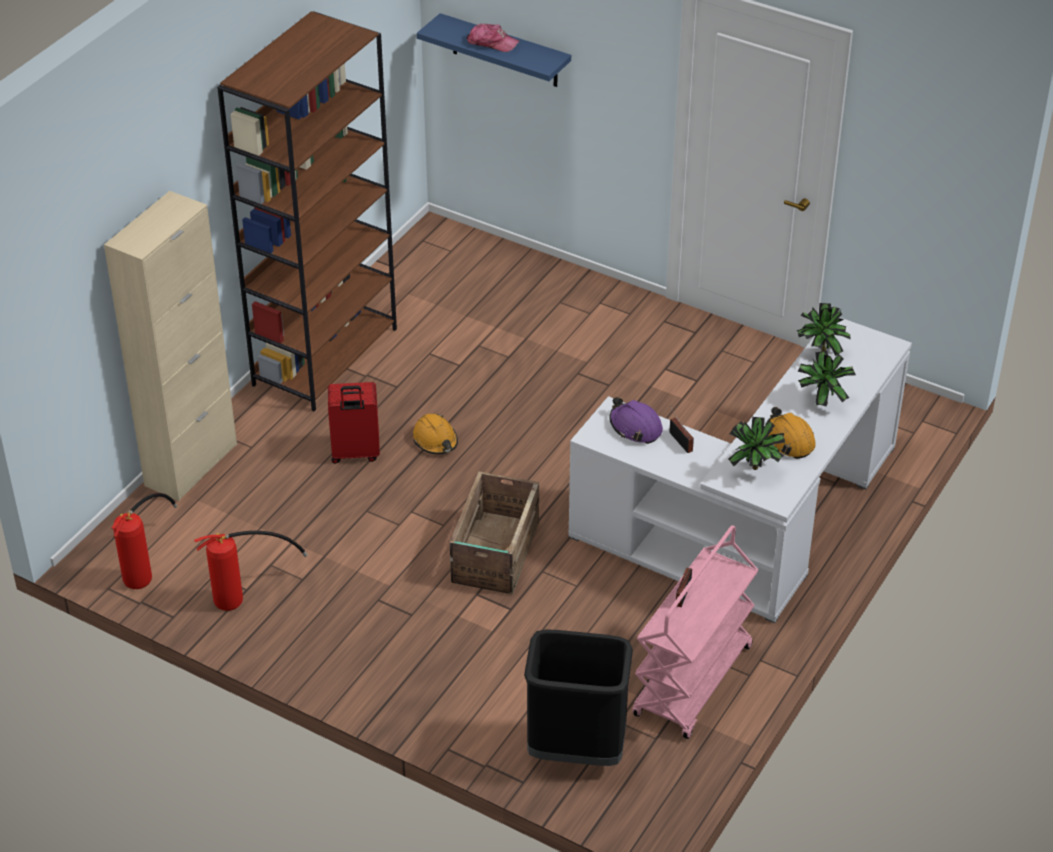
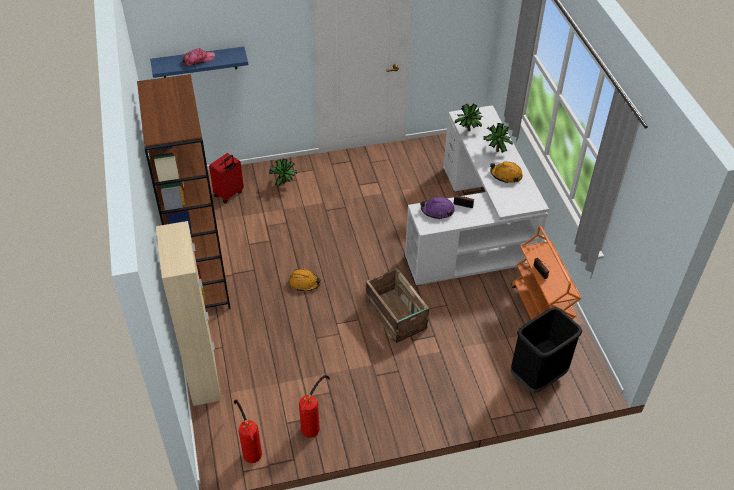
camera: 45 degrees left, 5 degrees up
red suitcase [328,382,380,464] -> red suitcase moved to [209,153,244,204]
pink cart [632,525,758,739] -> orange cart [512,226,582,320]
potted plant [729,417,785,470] -> potted plant moved to [269,158,297,186]

